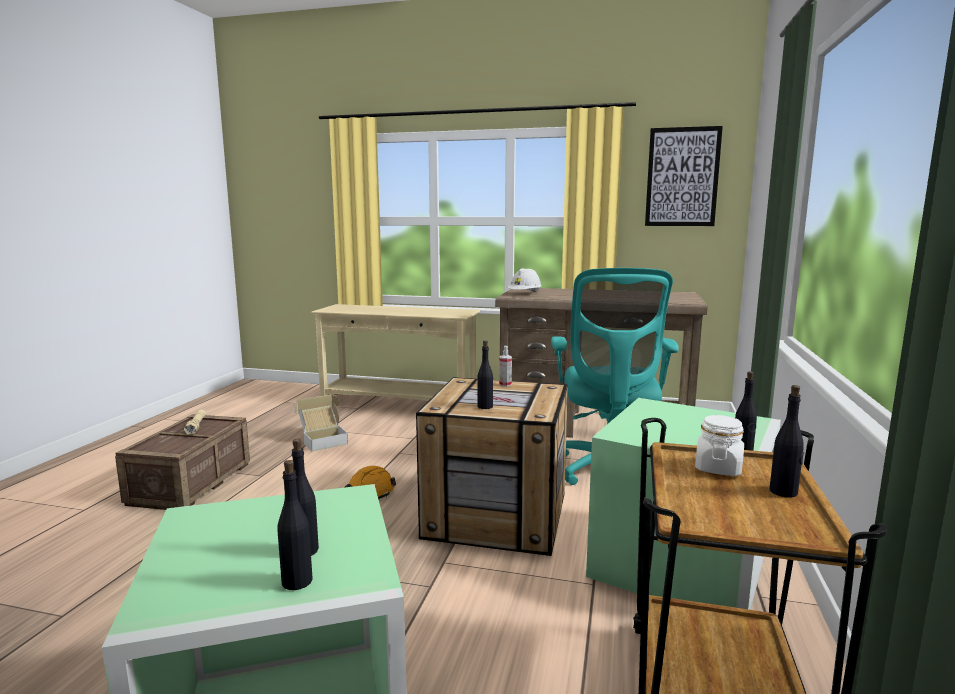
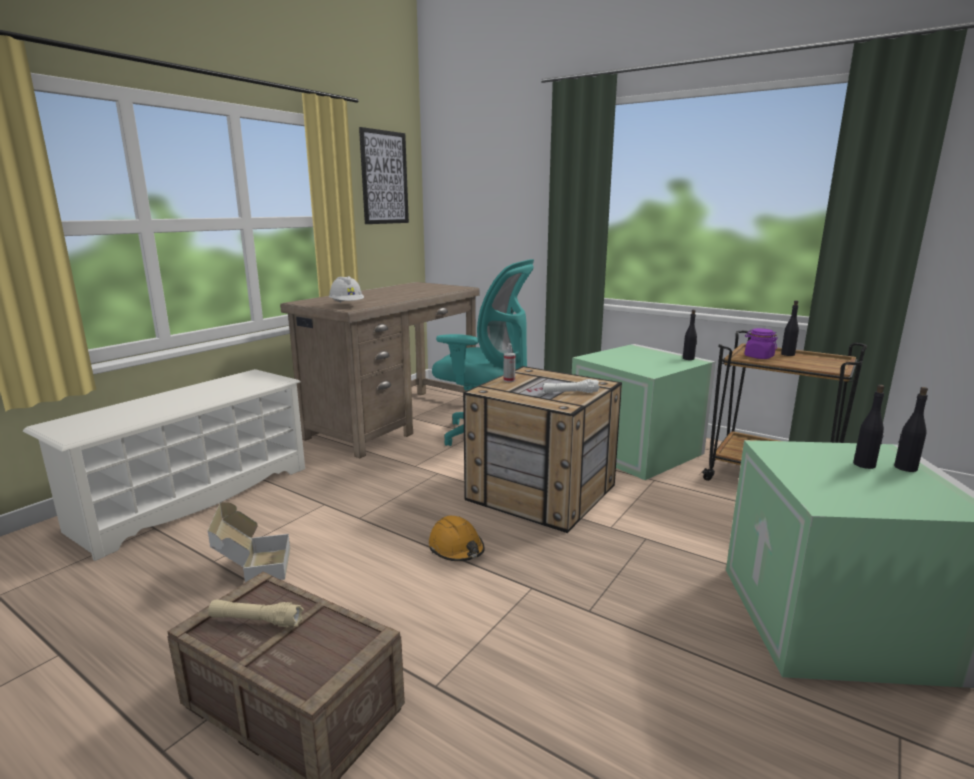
camera: 70 degrees left, 5 degrees up
beige console table [311,304,480,401] -> white shoe rack [23,369,305,561]
black bottle [477,341,493,409] -> white flashlight [543,379,600,394]
white jar [695,415,744,476] -> purple jar [745,328,778,359]

